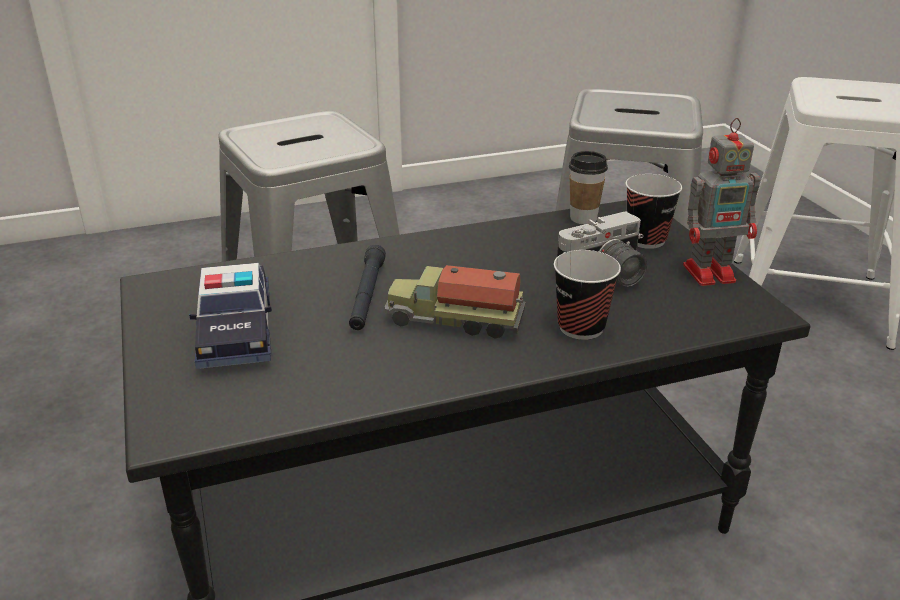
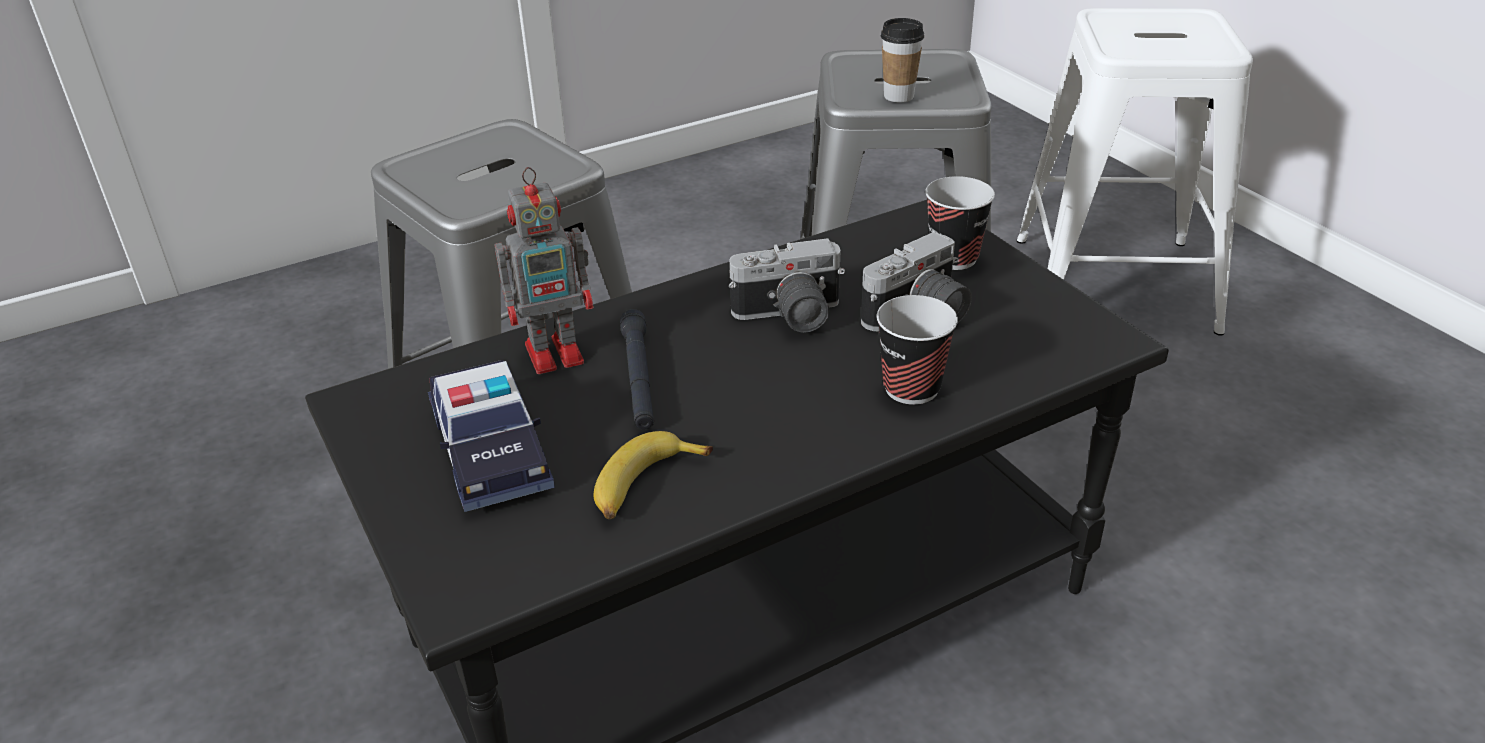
camera: 10 degrees left, 5 degrees up
toy truck [385,265,526,339] -> none
cup [569,151,608,224] -> cup moved to [881,18,924,102]
toy robot [683,118,760,286] -> toy robot moved to [495,167,593,374]
none -> banana [594,431,713,519]
none -> camera [729,238,845,332]

